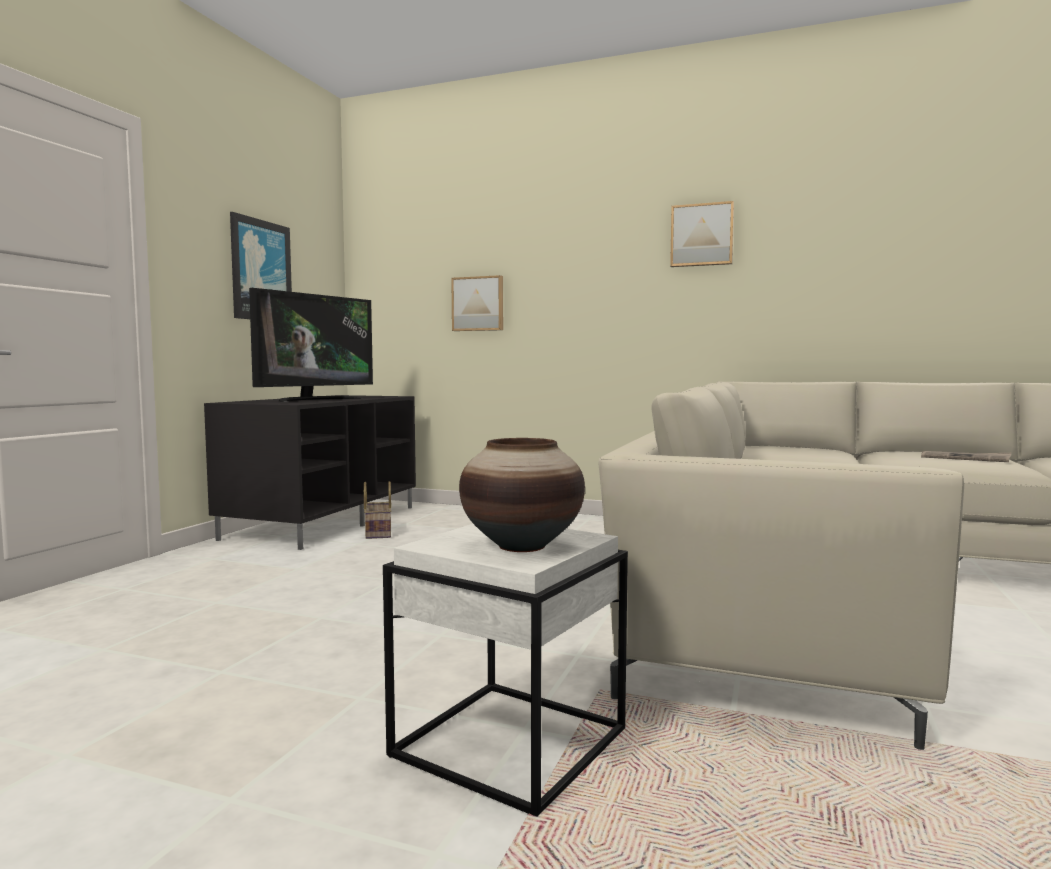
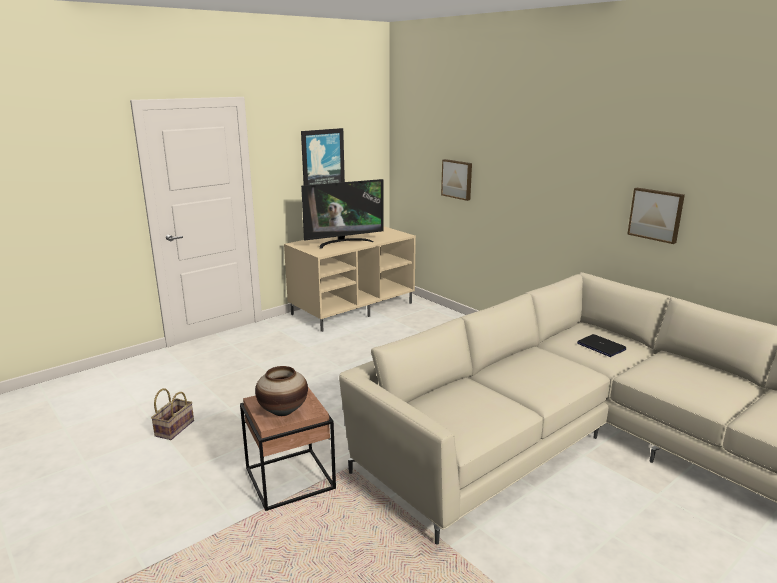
camera: 30 degrees right, 15 degrees up
black tv stand [204,395,416,550] -> beige tv stand [284,226,416,332]
basket [364,481,391,539] -> basket moved to [151,388,194,440]
white side table [383,524,628,817] -> brown side table [240,387,336,511]
picture [670,201,734,267] -> picture moved to [627,188,685,244]
newspaper [921,451,1011,462] -> none
none -> laptop [577,334,626,357]

